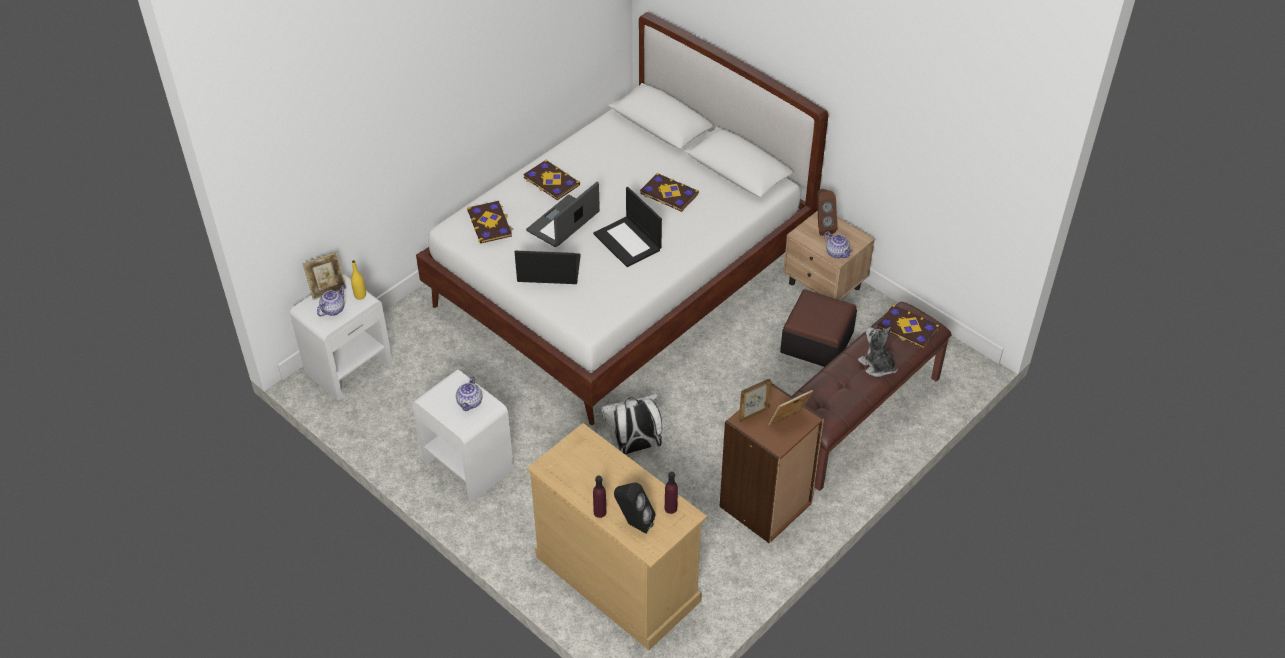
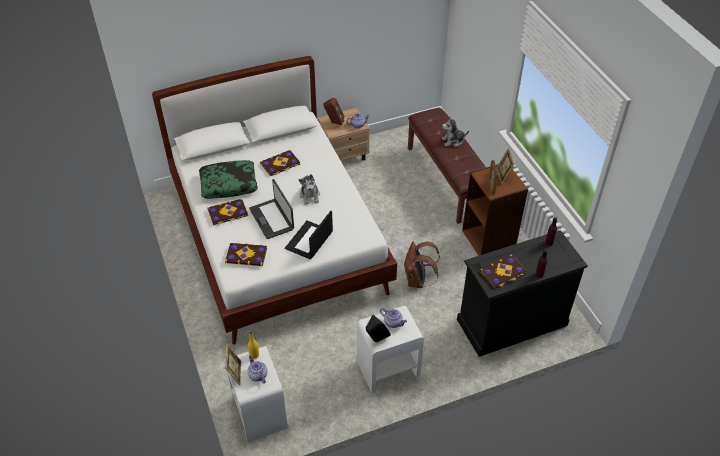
camera: 65 degrees left, 0 degrees up
beige dresser [527,423,708,650] -> black dresser [457,230,588,357]
laptop [593,187,662,267] -> plush toy [299,174,320,204]
white backpack [601,394,662,455] -> brown backpack [404,241,440,288]
black speaker [614,482,655,534] -> black speaker moved to [366,315,391,342]
ottoman [780,289,857,367] -> none
book [877,304,940,349] -> book moved to [480,255,527,288]
none -> pillow [199,160,258,199]

